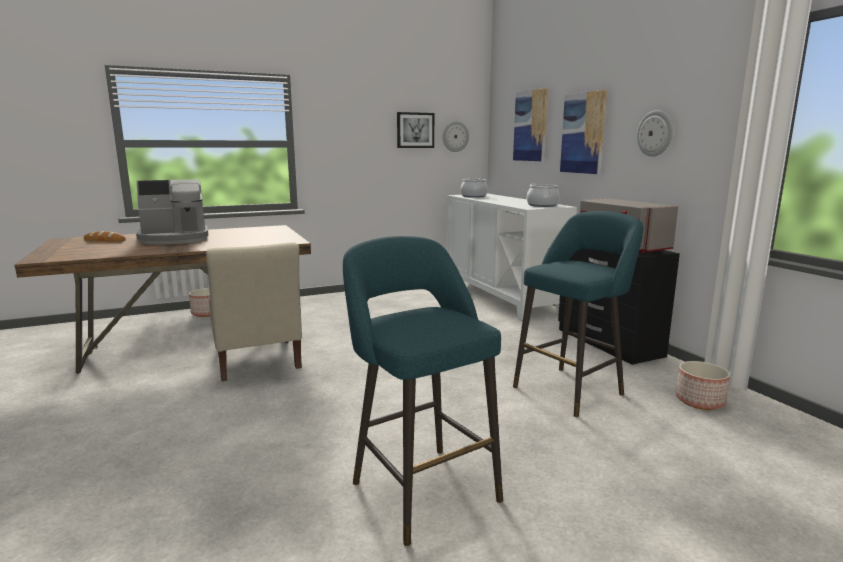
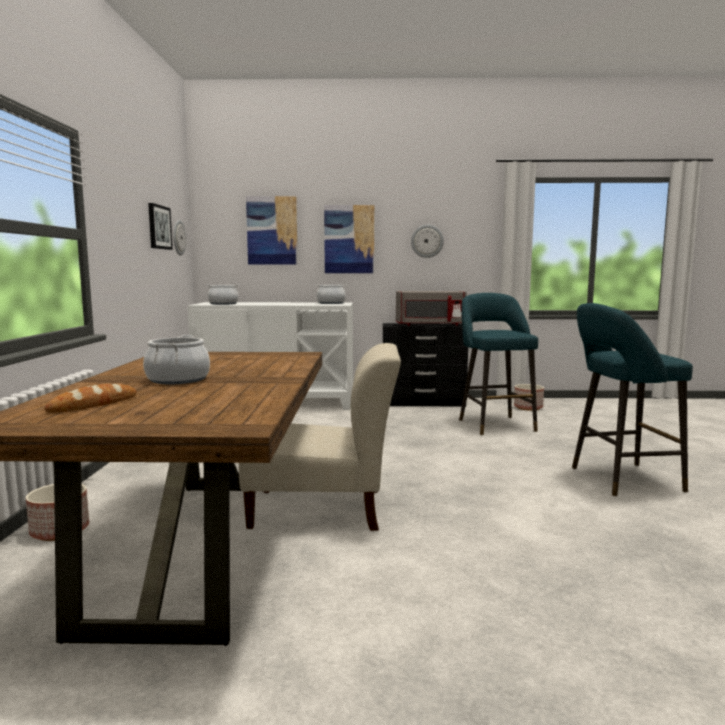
camera: 65 degrees left, 5 degrees down
coffee machine [136,179,208,244] -> cooking pot [143,335,210,384]

